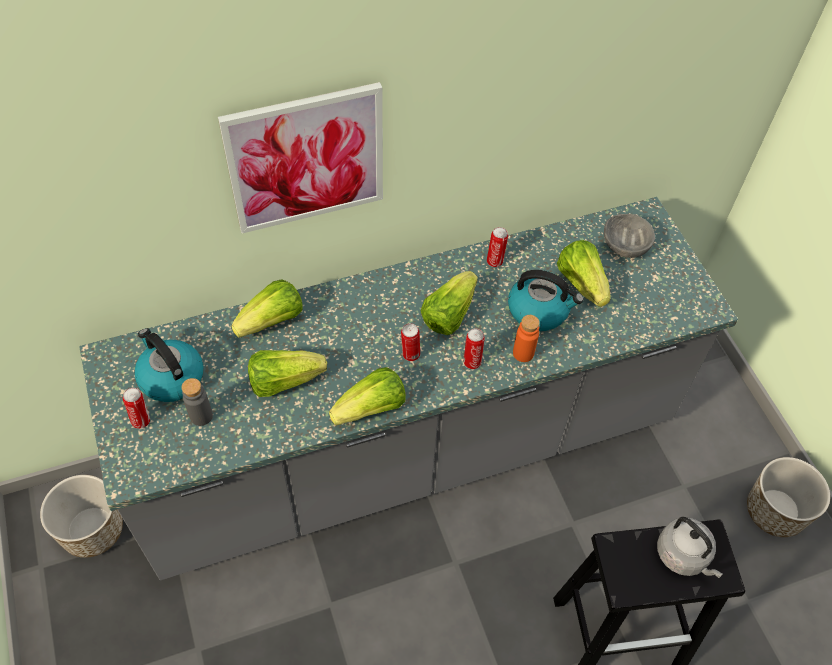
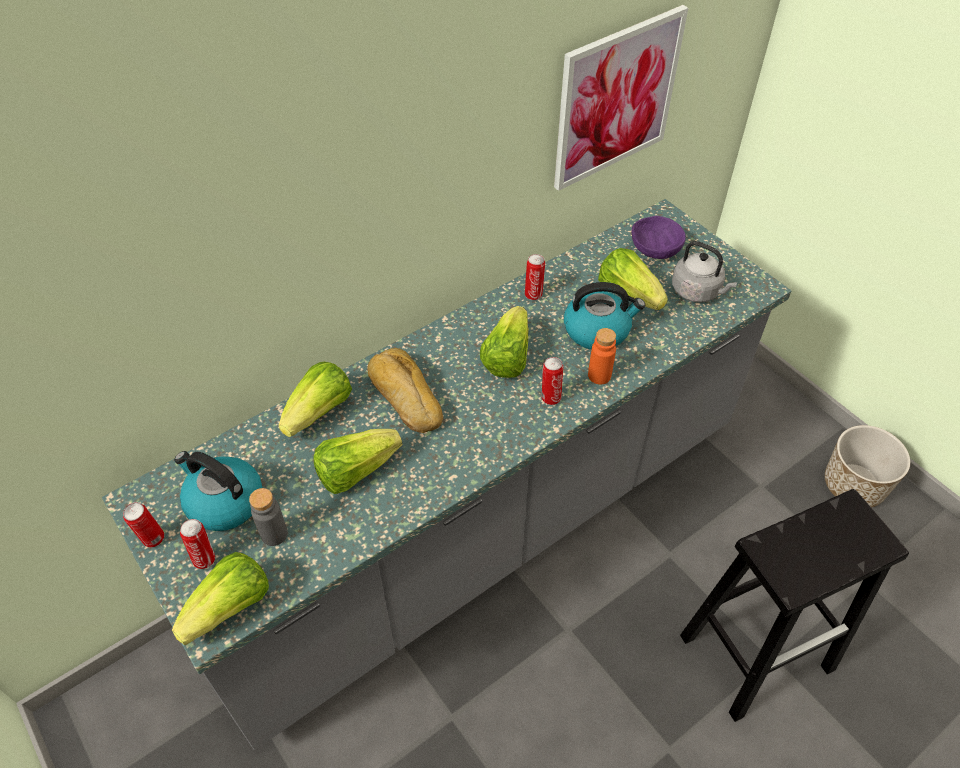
camera: 15 degrees left, 5 degrees down
planter [40,475,123,558] -> none
picture [218,82,383,233] -> picture moved to [554,5,688,191]
lettuce [329,367,406,425] -> lettuce moved to [172,552,269,645]
can [401,323,420,361] -> can moved to [123,502,164,548]
grey bowl [604,214,655,258] -> purple bowl [631,216,686,259]
grey kettle [657,517,723,578] -> grey kettle moved to [672,241,738,303]
none -> bread [367,348,443,433]

